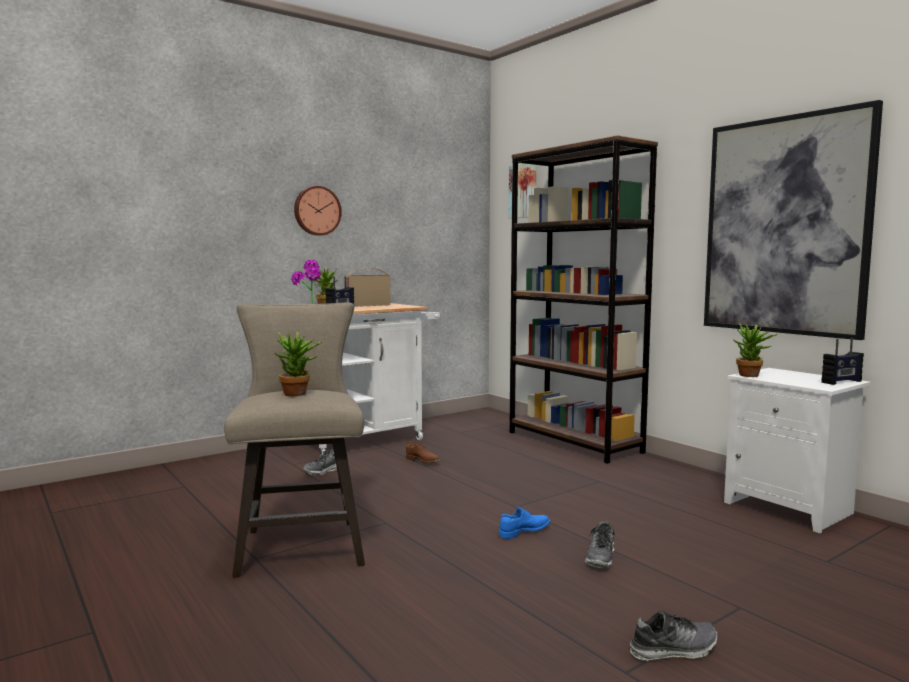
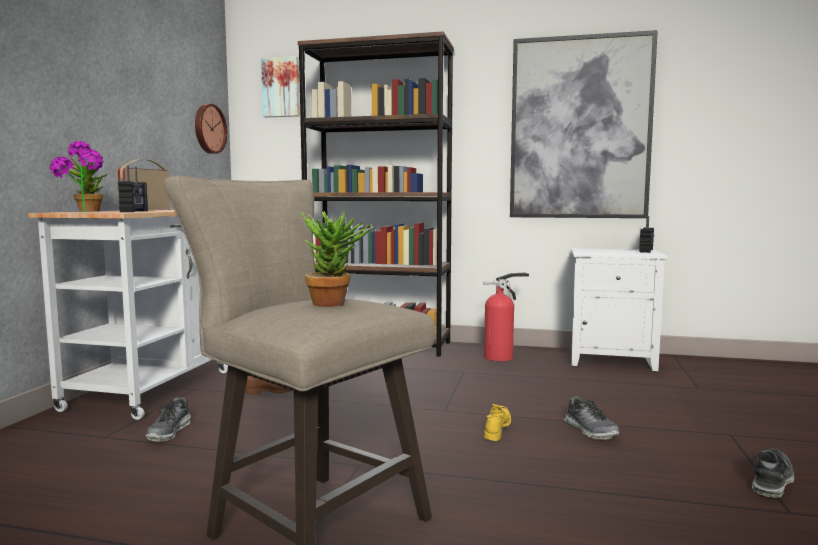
camera: 40 degrees left, 0 degrees up
wall clock [294,186,342,236] -> wall clock moved to [195,104,227,154]
blue shoe [499,506,551,539] -> yellow shoe [484,404,511,441]
potted plant [734,324,778,377] -> none
none -> fire extinguisher [483,273,529,361]

